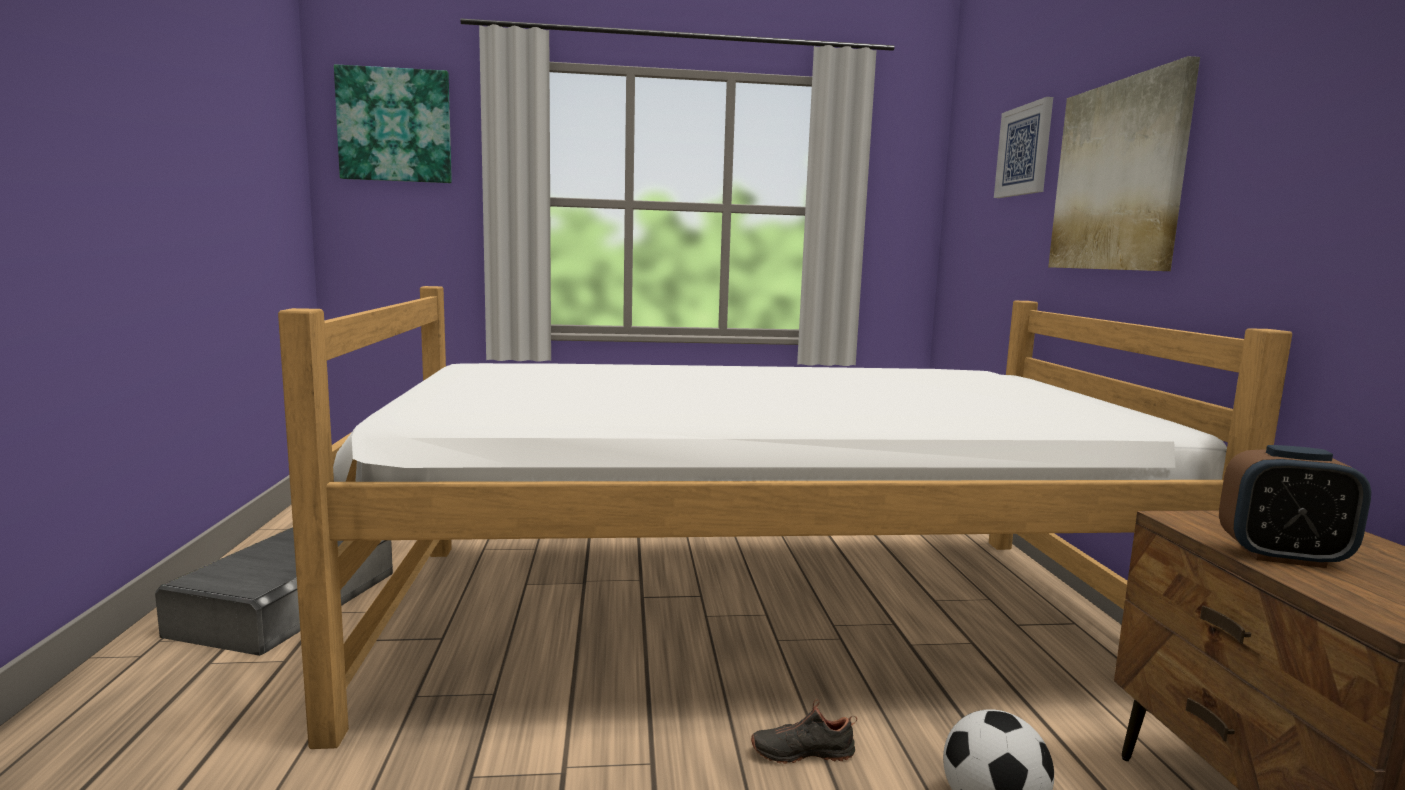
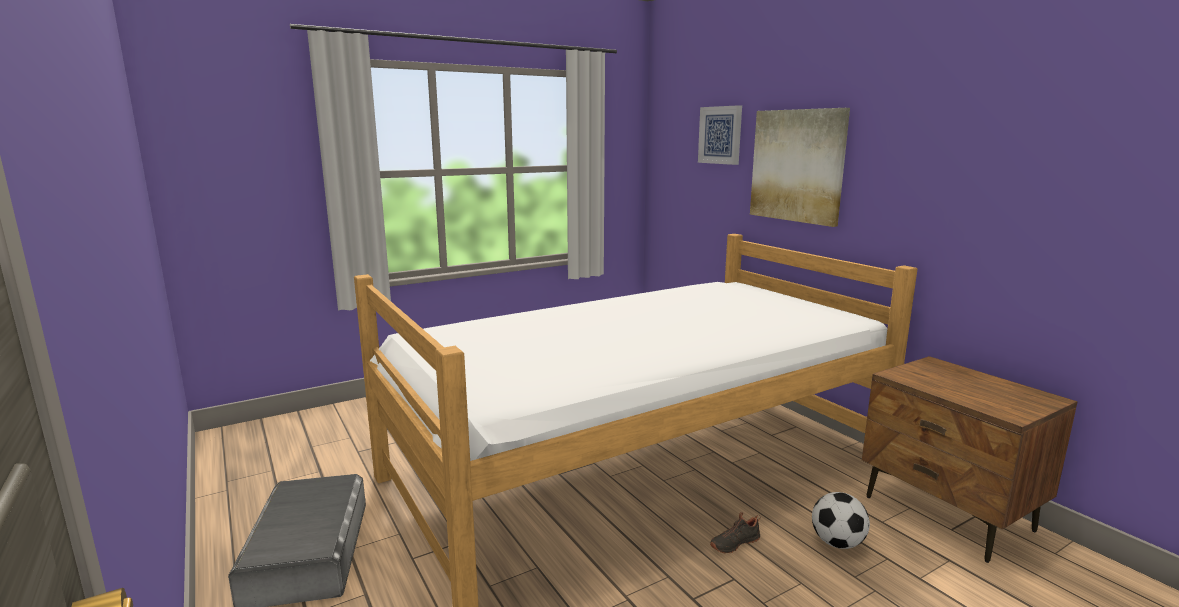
camera: 25 degrees left, 5 degrees up
picture [334,64,452,183] -> none
alarm clock [1219,445,1371,568] -> none

